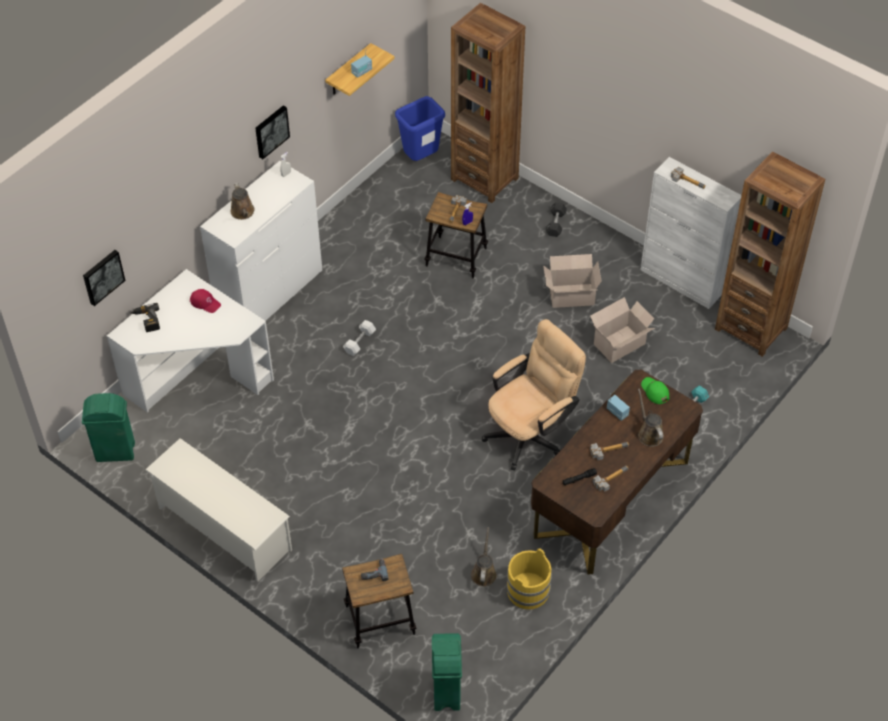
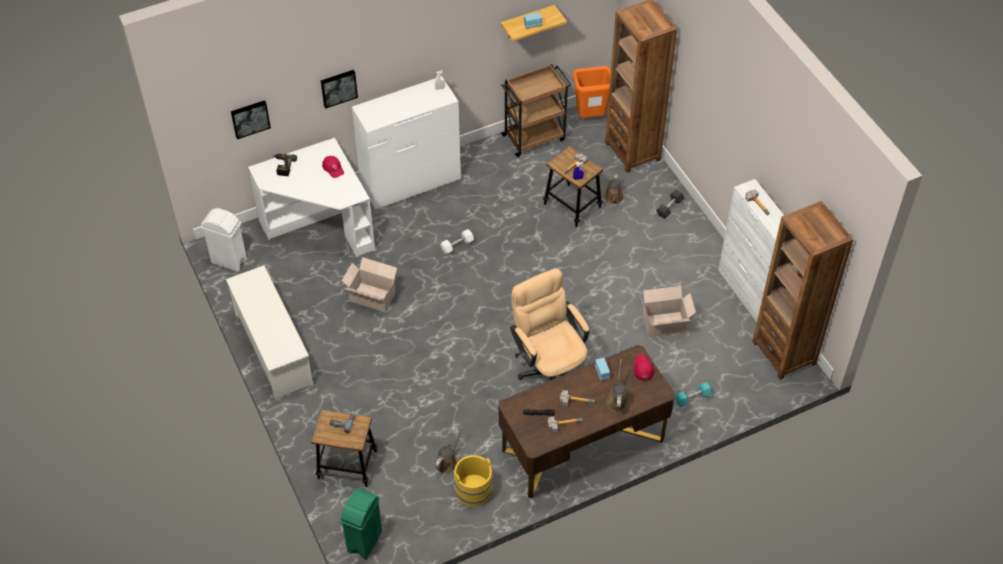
camera: 25 degrees right, 0 degrees up
green trash can [82,393,135,462] -> white trash can [201,208,247,272]
brown watering can [230,183,255,220] -> brown watering can moved to [604,174,624,204]
picture [255,106,290,159] -> picture moved to [321,70,358,109]
blue trash can [395,96,445,161] -> orange trash can [573,66,611,118]
beige office chair [482,319,586,470] -> beige office chair turned 105 degrees counterclockwise [510,268,589,380]
cardboard box [543,254,602,308] -> cardboard box moved to [342,257,397,312]
green cap [641,377,669,404] -> red cap [634,354,654,381]
none -> brown cart [500,64,571,157]

